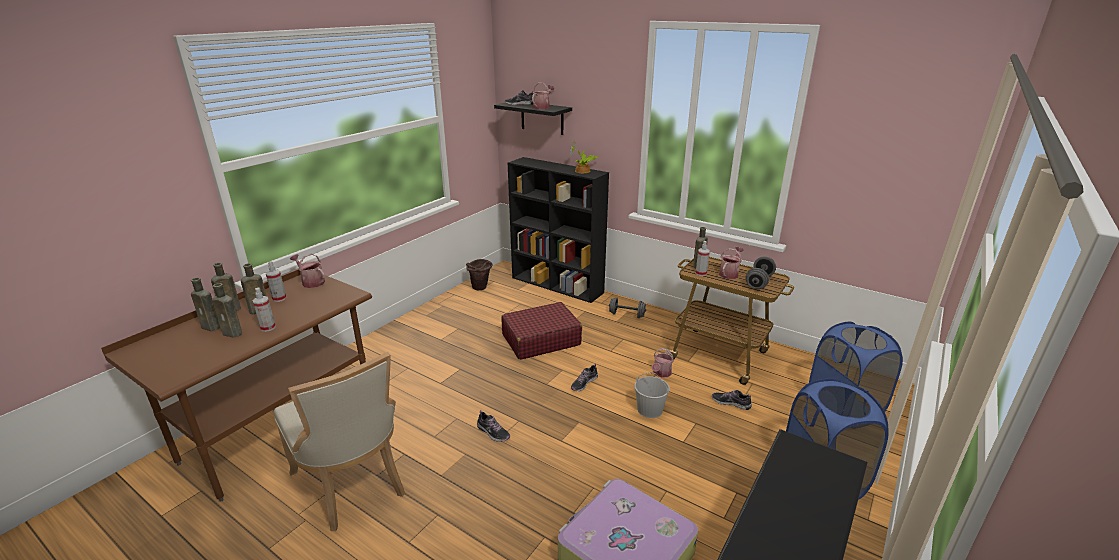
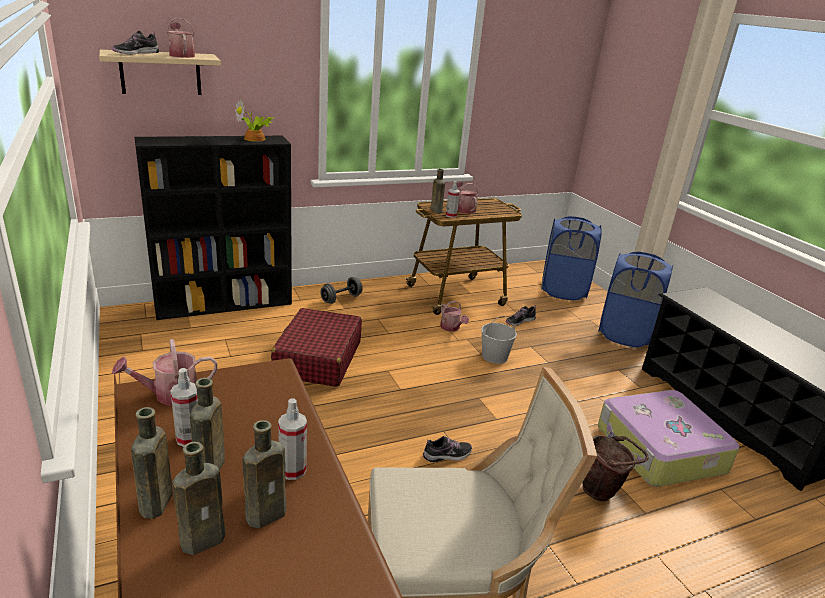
camera: 60 degrees left, 0 degrees up
brown bucket [466,259,493,290] -> brown bucket moved to [582,435,649,501]
black shelf [494,103,572,135] -> beige shelf [99,50,221,95]
shoe [571,364,598,391] -> none
grey dumbbell [746,256,776,289] -> none

